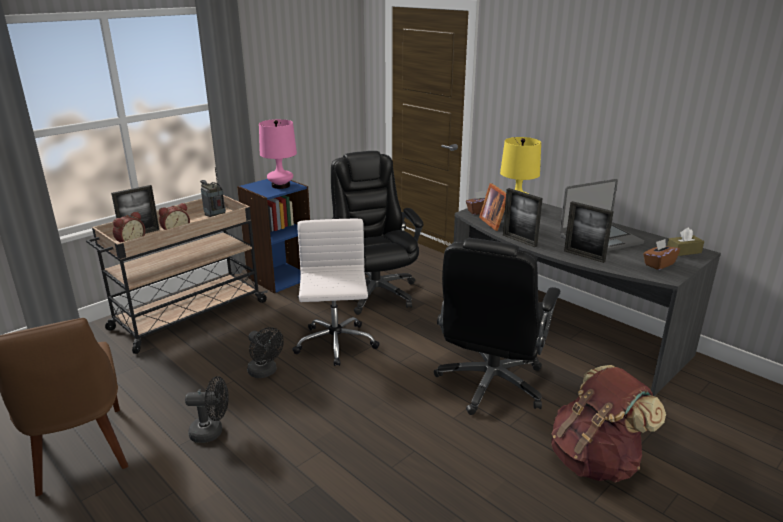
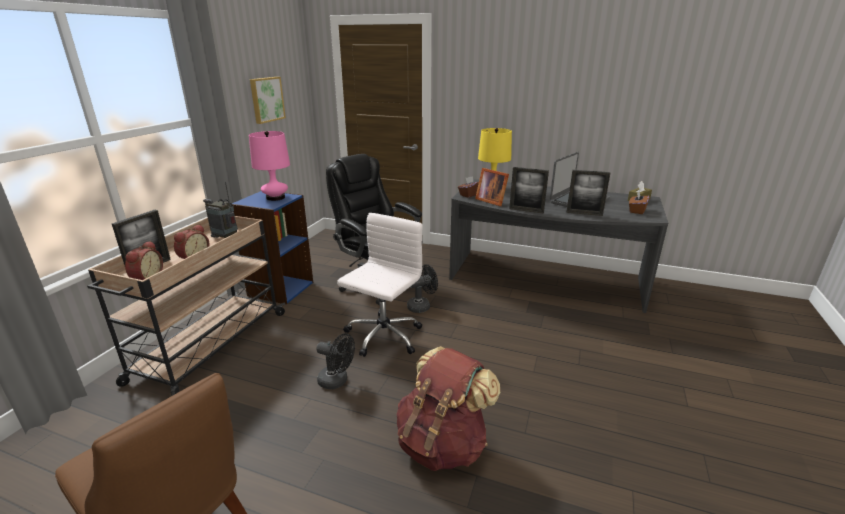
camera: 25 degrees left, 0 degrees up
black fan [185,376,229,443] -> black fan moved to [407,264,438,313]
white office chair [292,219,380,366] -> white office chair turned 60 degrees clockwise [337,213,423,357]
black office chair [434,238,561,415] -> none
brown backpack [551,365,666,483] -> brown backpack moved to [396,346,500,471]
none -> picture [250,77,286,124]

